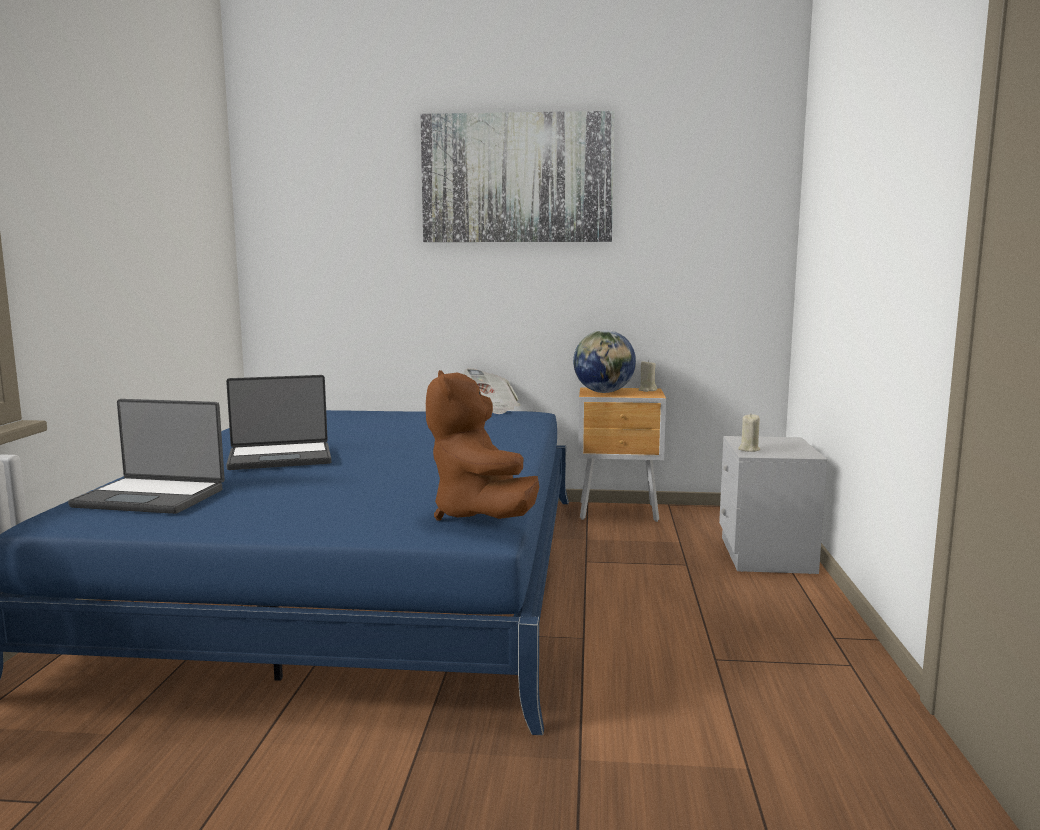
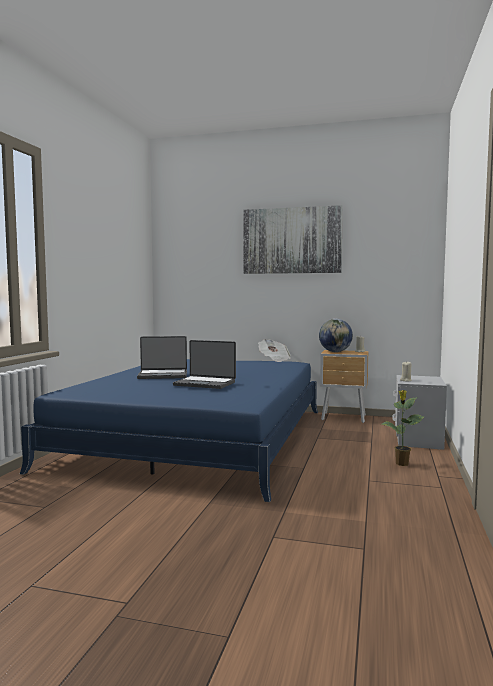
camera: 10 degrees right, 5 degrees down
laptop [68,399,225,514] -> laptop moved to [173,340,236,389]
brown plush toy [426,370,539,521] -> none
none -> potted plant [381,390,425,466]

